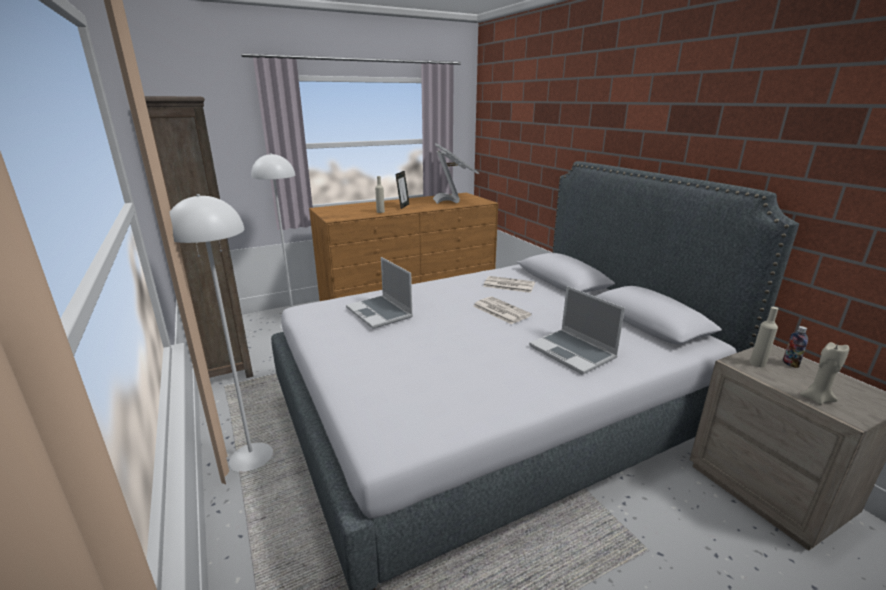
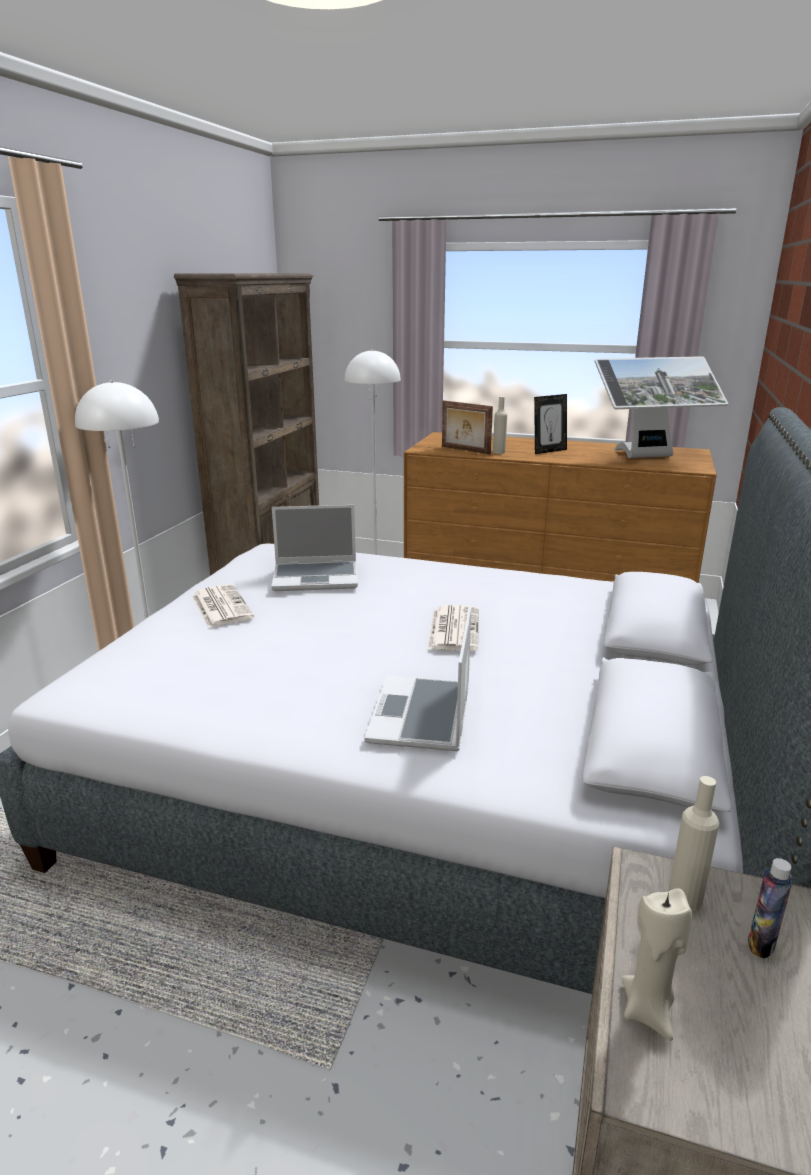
camera: 45 degrees right, 0 degrees up
laptop [346,257,413,329] -> laptop turned 105 degrees counterclockwise [271,505,358,591]
monitor [433,143,479,204] -> monitor turned 45 degrees clockwise [594,356,728,458]
newspaper [483,276,535,293] -> newspaper moved to [192,584,254,628]
none -> picture frame [442,400,493,454]

